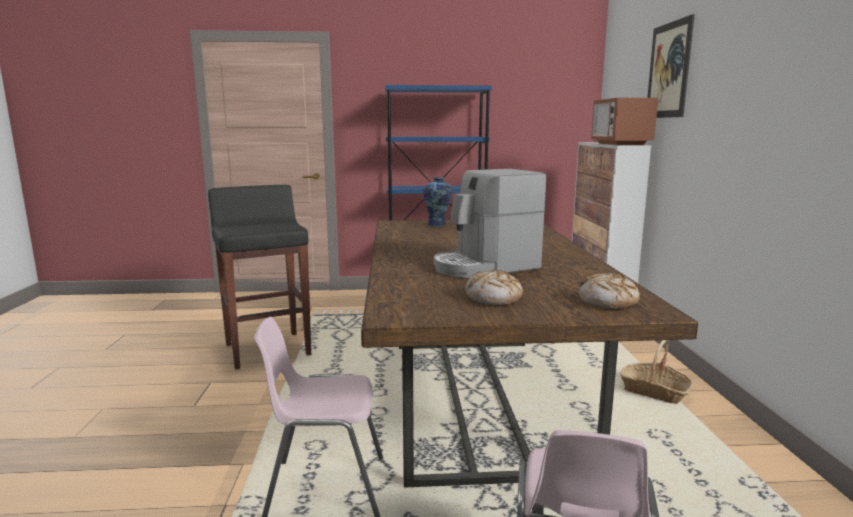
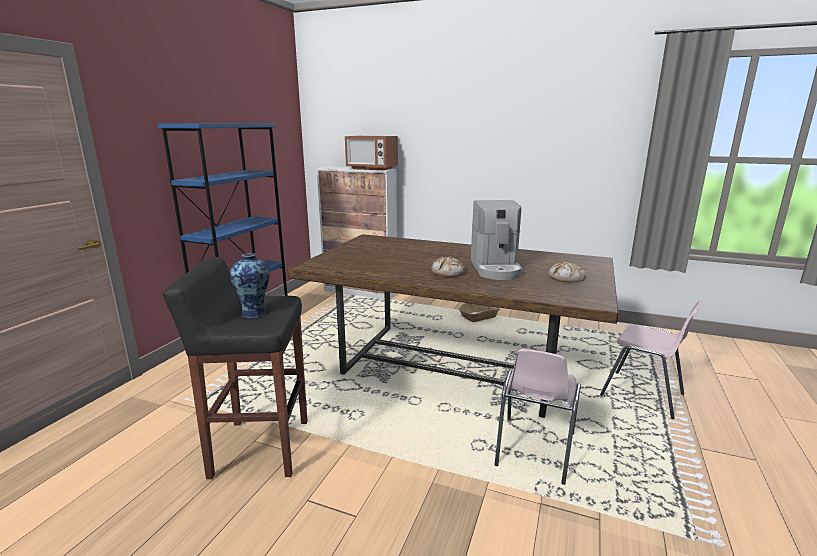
camera: 65 degrees left, 5 degrees up
vase [424,177,453,227] -> vase moved to [230,253,270,319]
bread [579,273,640,309] -> bread moved to [432,257,464,276]
picture [647,14,695,118] -> none

